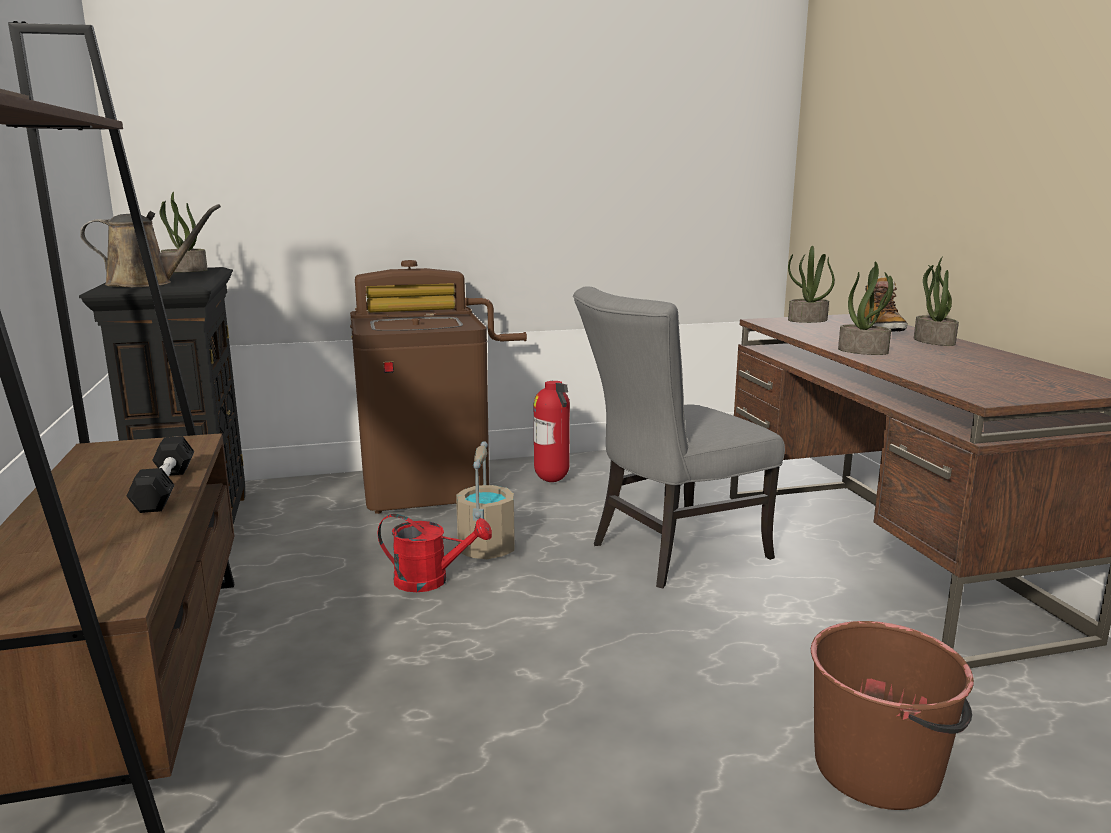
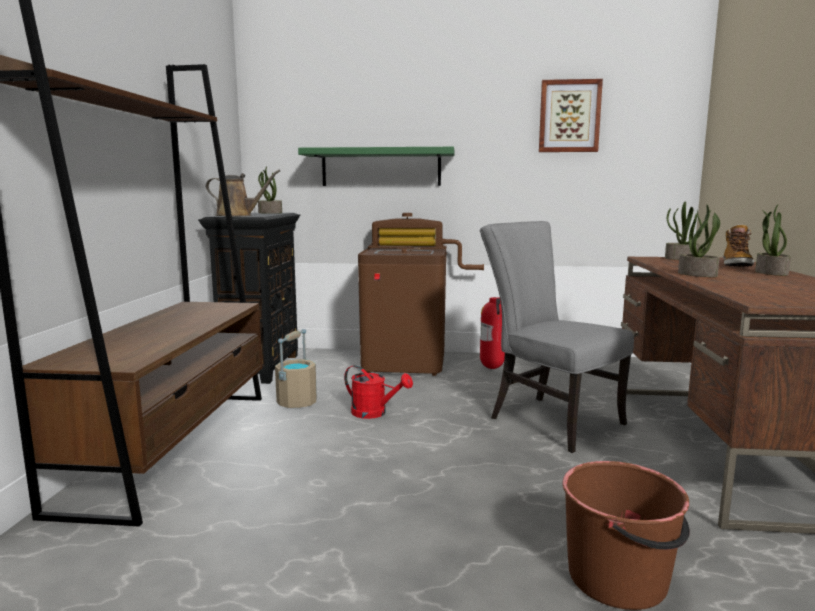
camera: 20 degrees right, 5 degrees down
black dumbbell [127,436,195,513] -> none
beige bucket [456,441,515,559] -> beige bucket moved to [275,329,317,408]
grey chair [573,286,785,588] -> grey chair turned 60 degrees clockwise [480,221,634,453]
none -> green shelf [298,147,455,186]
none -> picture [539,79,603,152]

